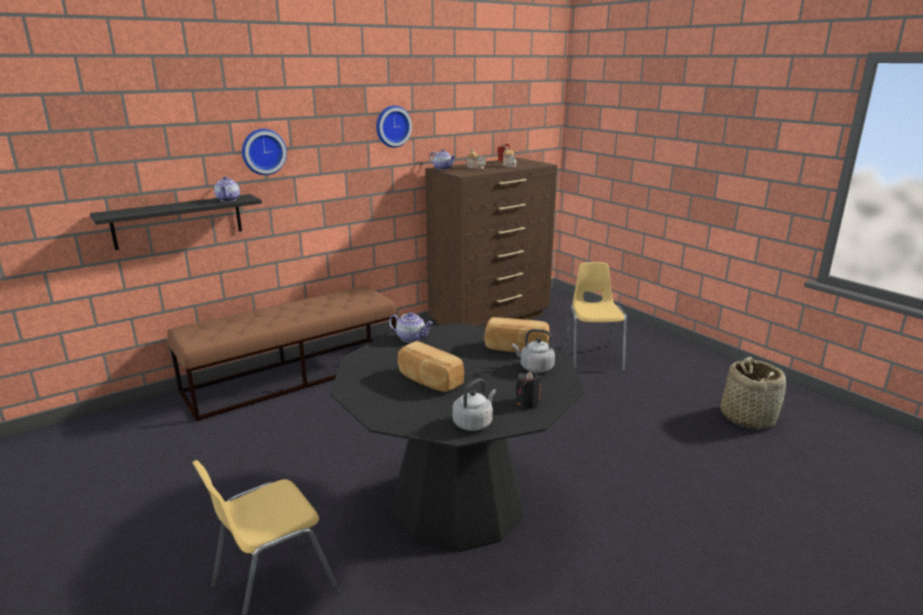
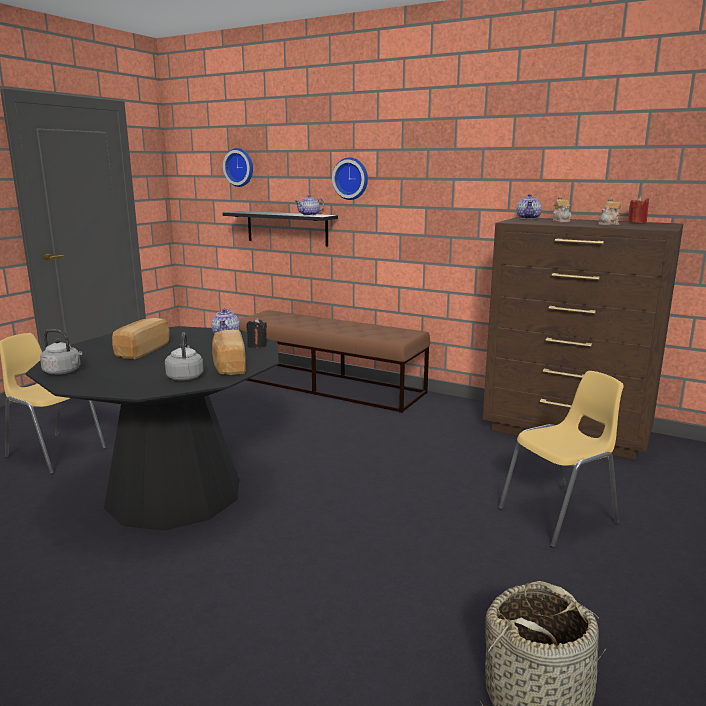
camera: 65 degrees right, 5 degrees down
wall clock [376,106,412,148] -> wall clock moved to [223,148,253,187]
black candle [516,371,541,408] -> black candle moved to [246,318,267,348]

